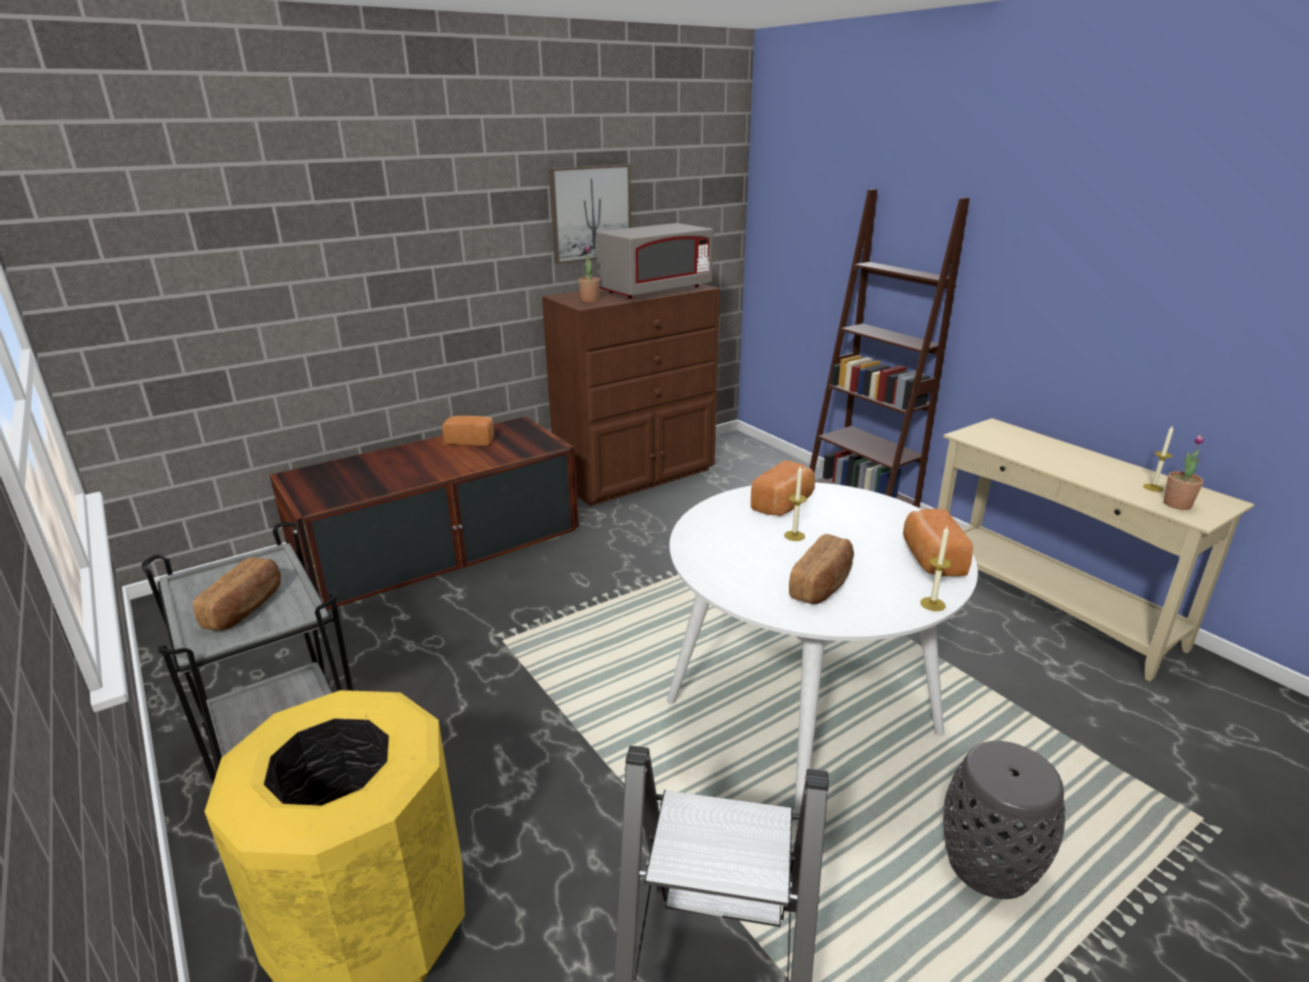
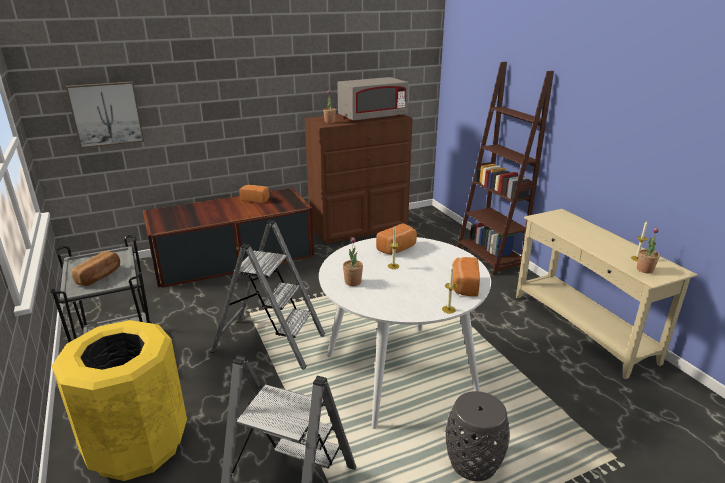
camera: 10 degrees right, 0 degrees up
picture [549,164,631,264] -> picture moved to [66,82,144,148]
bread [789,534,854,604] -> none
none -> grey step ladder [211,220,325,370]
none -> potted plant [343,237,363,286]

